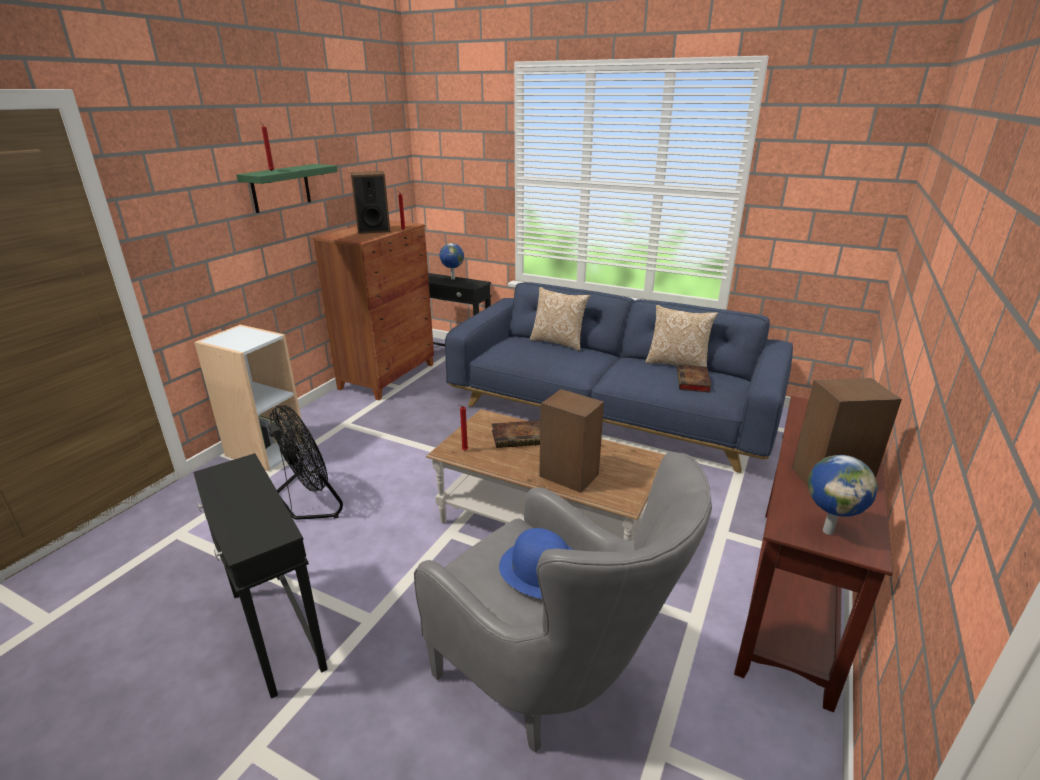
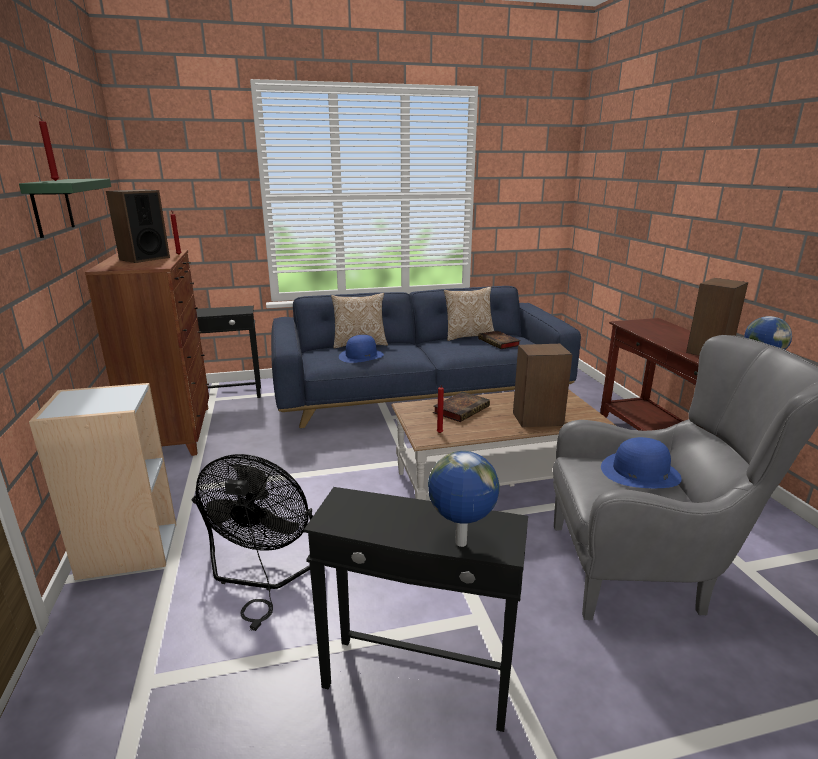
camera: 40 degrees left, 5 degrees down
globe [439,243,464,280] -> globe moved to [428,451,500,547]
none -> blue hat [339,335,384,363]

